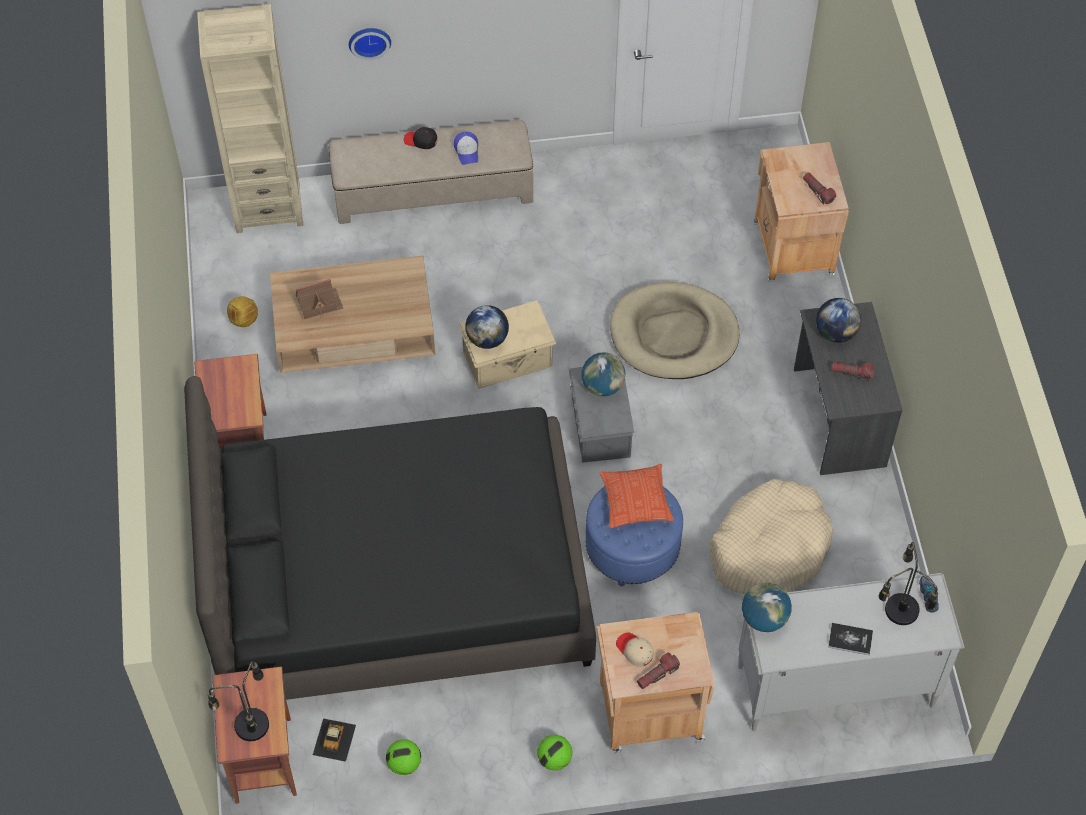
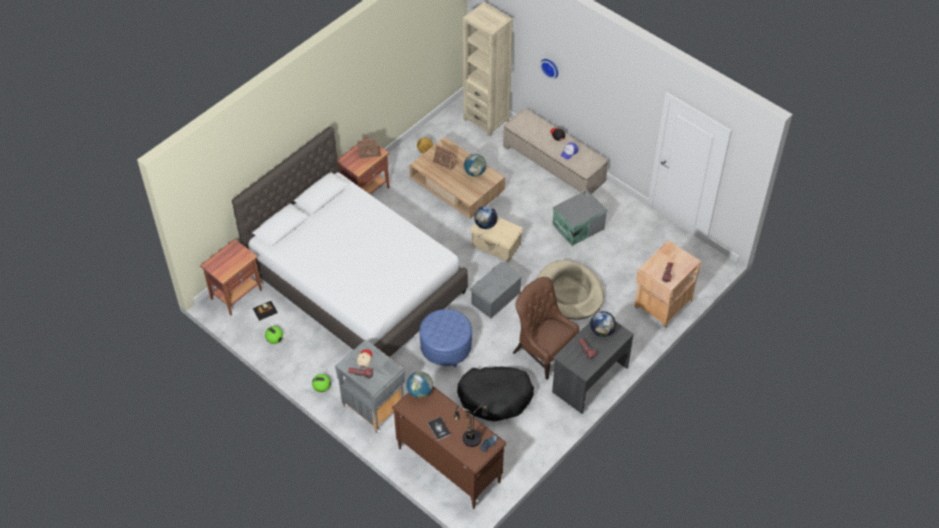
camera: 50 degrees right, 5 degrees down
black bed [184,376,596,700] -> white bed [232,127,468,357]
table lamp [208,661,269,741] -> none
globe [581,352,625,396] -> globe moved to [464,154,486,176]
brown cart [597,612,715,754] -> grey cart [335,340,405,434]
orange pillow [599,464,674,528] -> none
beige dog bed [710,478,833,595] -> black dog bed [457,367,534,421]
white dresser [739,573,964,731] -> brown dresser [392,386,506,509]
none -> toy house [357,138,381,159]
none -> brown chair [513,277,579,380]
none -> grey storage box [553,190,608,246]

